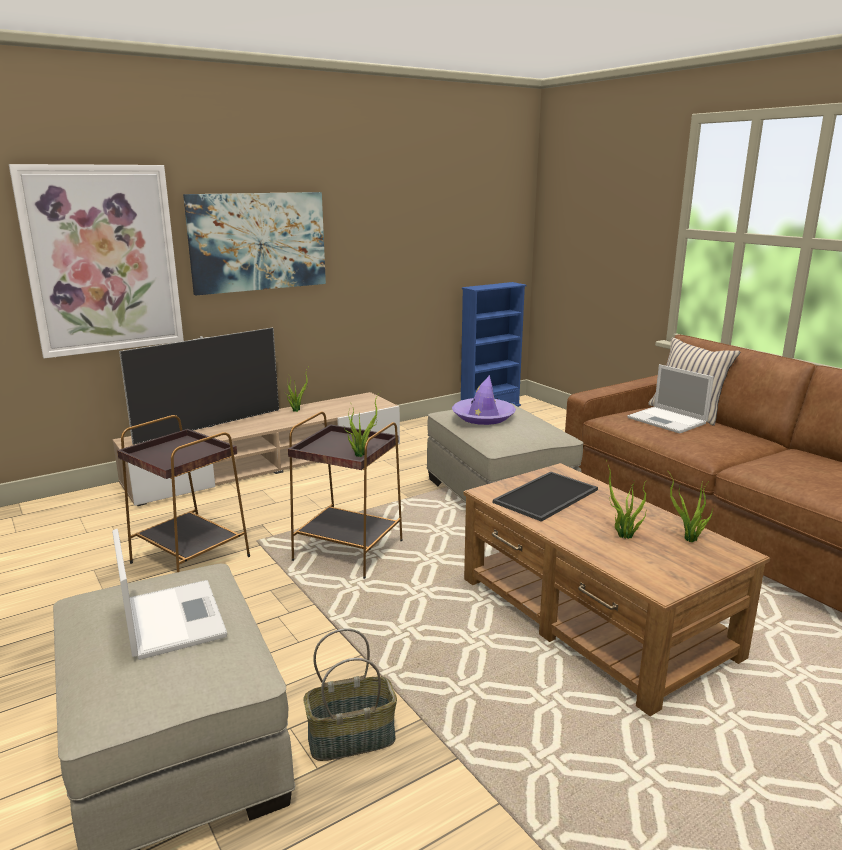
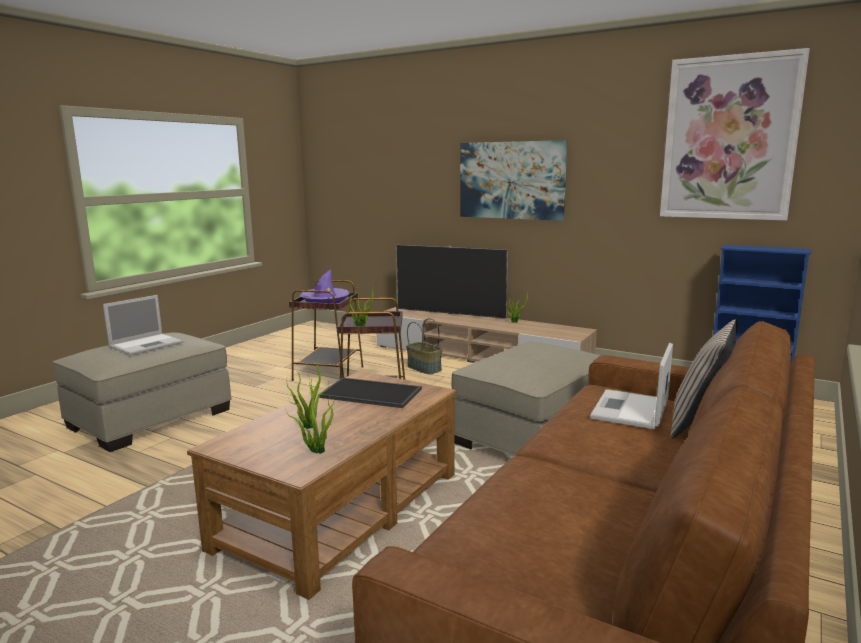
camera: 65 degrees right, 5 degrees down
picture [9,164,184,358] -> picture moved to [660,48,810,221]
basket [303,628,397,761] -> basket moved to [406,318,442,374]
purple hat [452,375,516,425] -> purple hat moved to [300,269,350,303]

